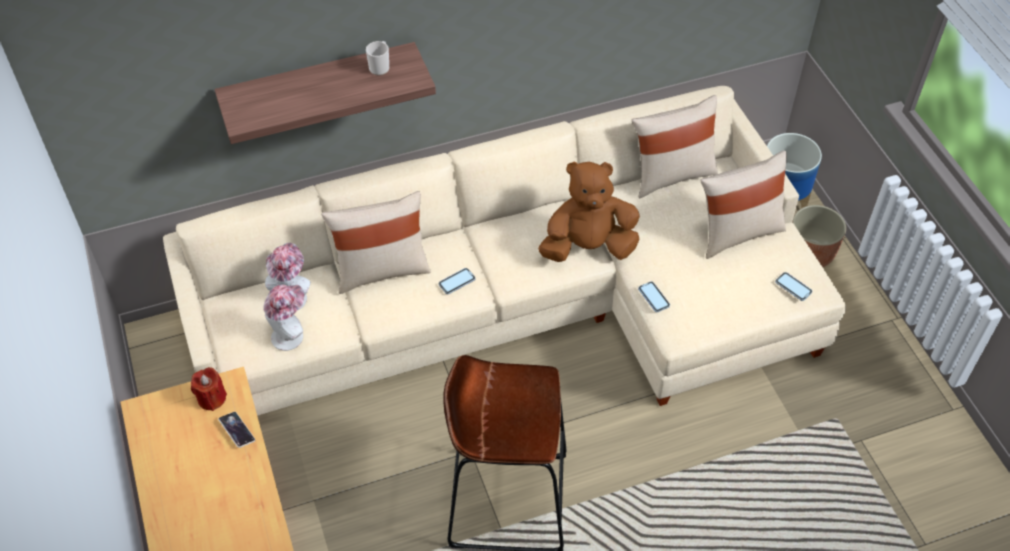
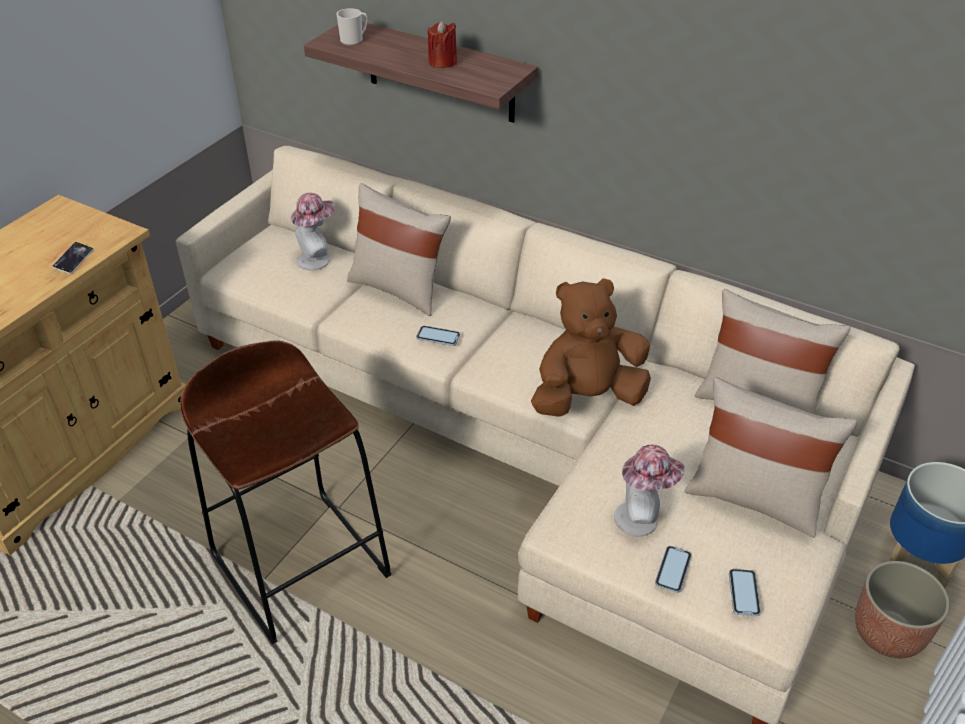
camera: 50 degrees right, 10 degrees down
red candle [191,367,227,411] -> red candle moved to [428,20,457,68]
hat [264,284,304,351] -> hat moved to [614,445,685,536]
mug [366,41,389,75] -> mug moved to [337,8,367,46]
brown plush toy [538,161,640,262] -> brown plush toy turned 60 degrees counterclockwise [531,278,651,417]
phone [638,281,670,312] -> phone moved to [655,546,692,593]

